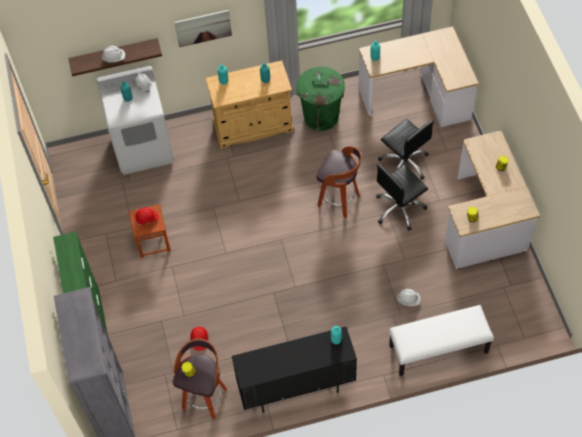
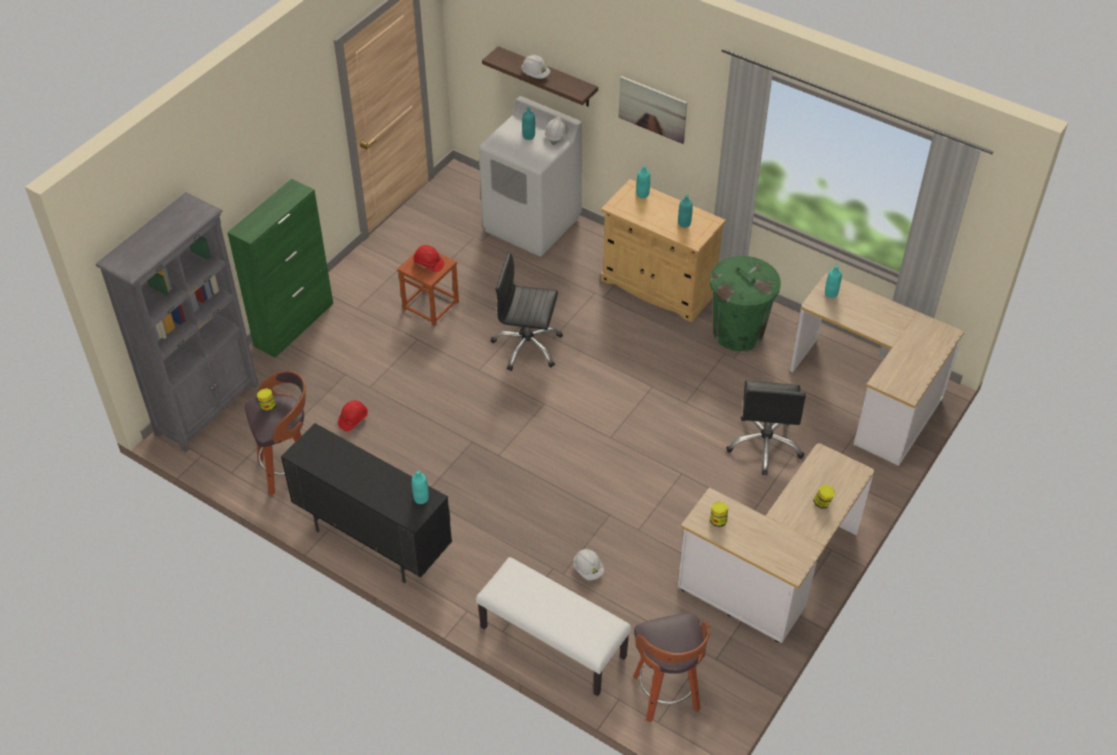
camera: 45 degrees right, 10 degrees down
stool [316,146,362,218] -> stool moved to [633,613,710,723]
black office chair [376,164,428,231] -> black office chair moved to [491,253,563,371]

